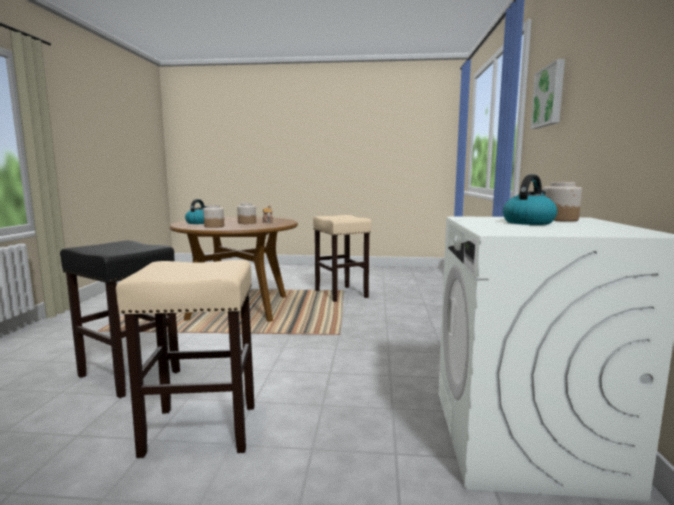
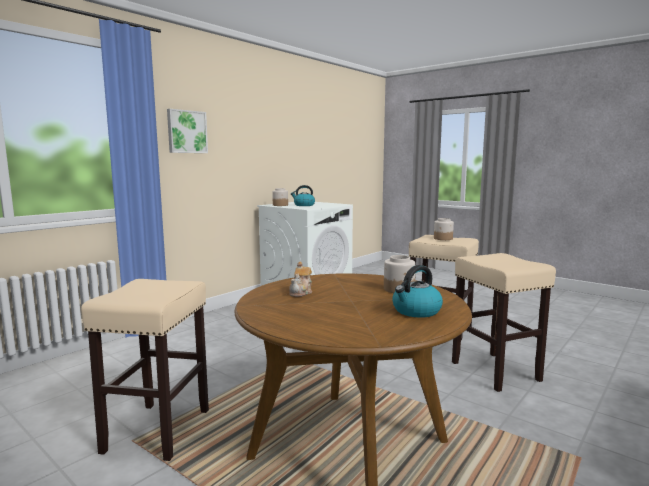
camera: 145 degrees left, 0 degrees up
black stool [60,240,180,398] -> beige stool [452,253,556,392]
jar [237,203,256,224] -> jar moved to [434,218,454,240]

